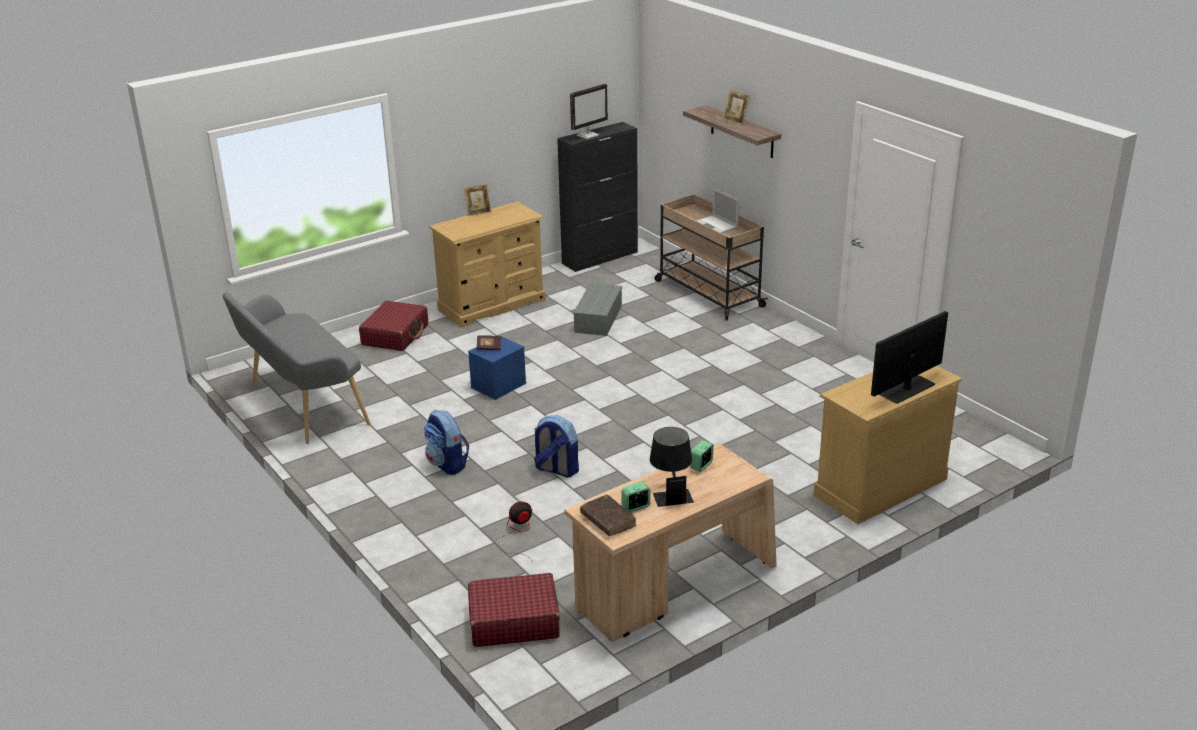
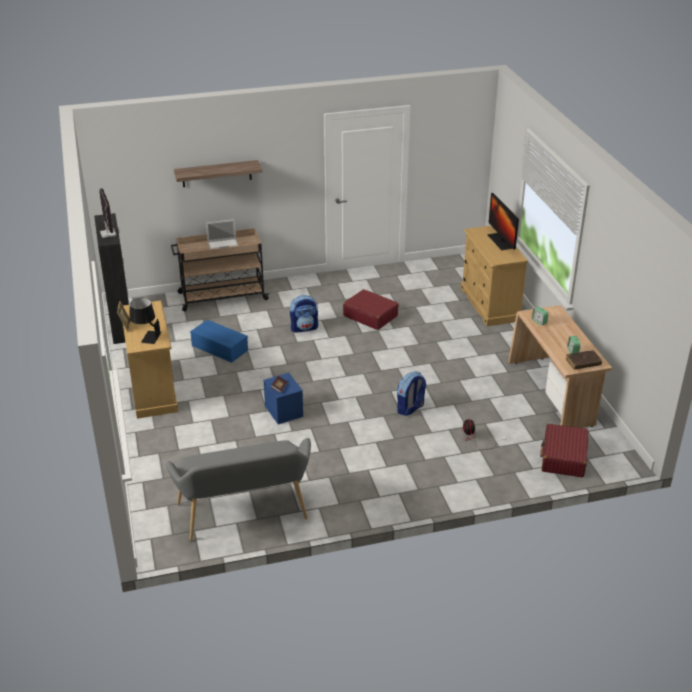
camera: 70 degrees left, 5 degrees up
red suitcase [359,301,428,351] -> red suitcase moved to [343,289,399,330]
backpack [424,410,469,475] -> backpack moved to [290,295,318,333]
grey storage box [573,283,622,336] -> blue storage box [190,320,248,363]
black table lamp [650,427,694,507] -> black table lamp moved to [129,298,161,344]
picture frame [723,90,750,125] -> none

